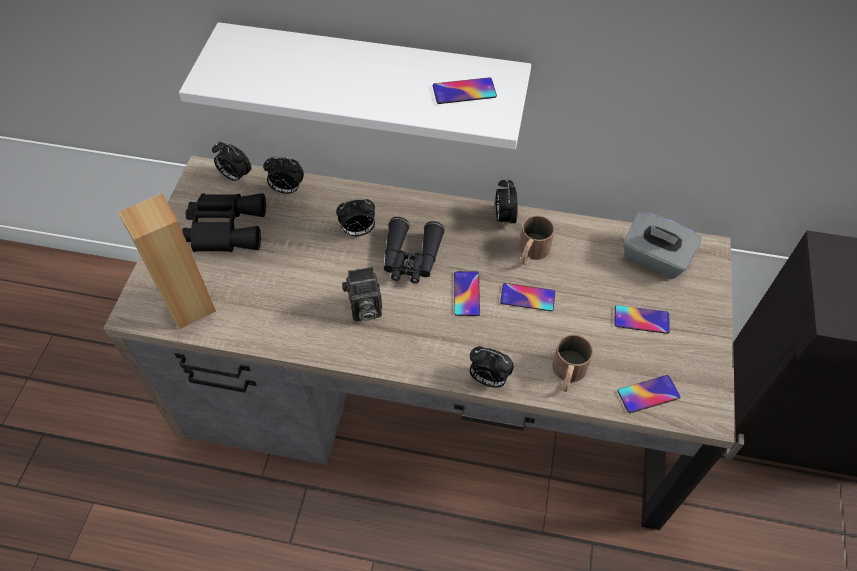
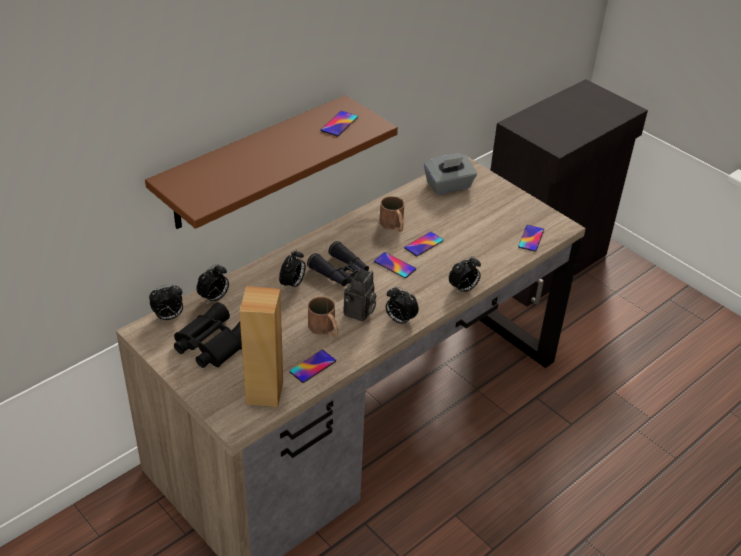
camera: 55 degrees left, 15 degrees down
white shelf [179,22,531,149] -> brown shelf [145,95,398,229]
alarm clock [495,179,518,228] -> alarm clock moved to [386,286,419,325]
brown mug [552,334,593,392] -> brown mug moved to [308,297,338,337]
phone [614,305,670,334] -> phone moved to [289,350,336,383]

